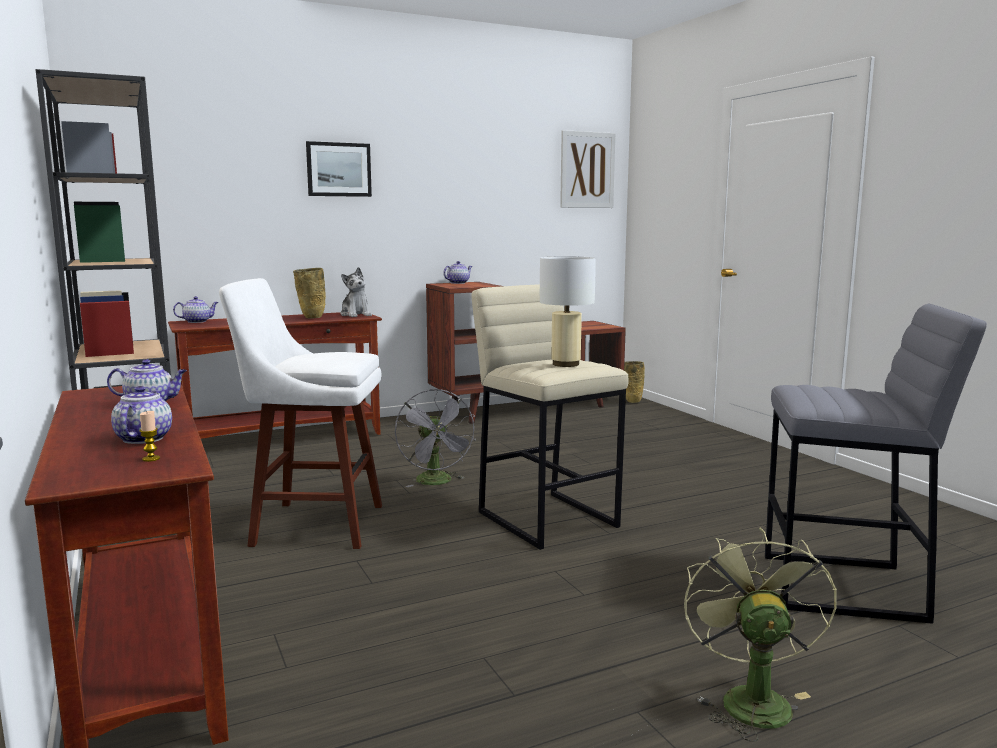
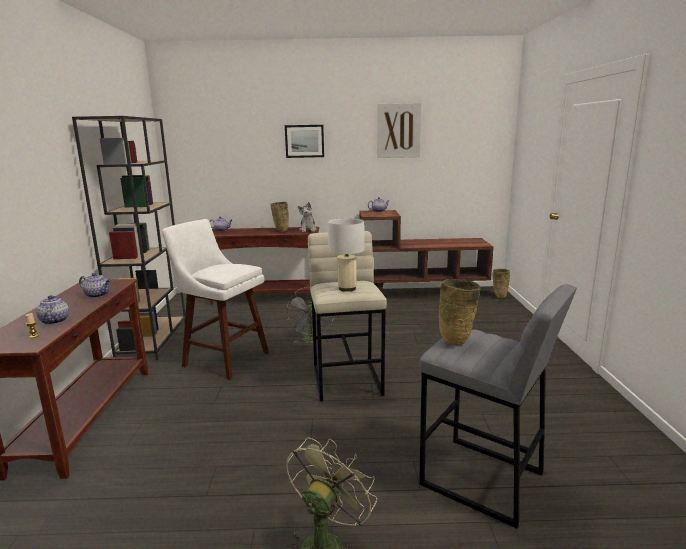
camera: 25 degrees right, 5 degrees up
teapot [111,386,172,444] -> teapot turned 45 degrees counterclockwise [36,295,69,325]
picture [560,130,615,208] -> picture moved to [377,103,421,158]
none -> beige vase [439,279,481,346]

